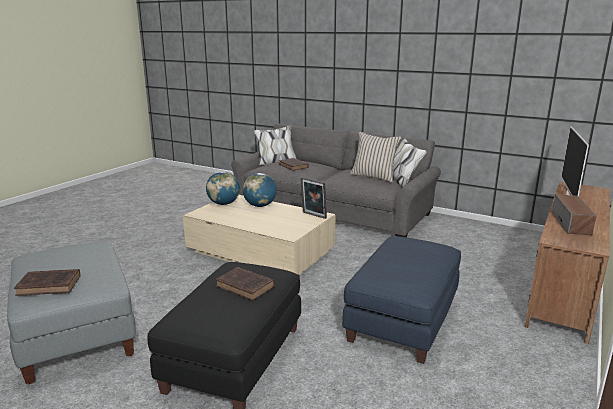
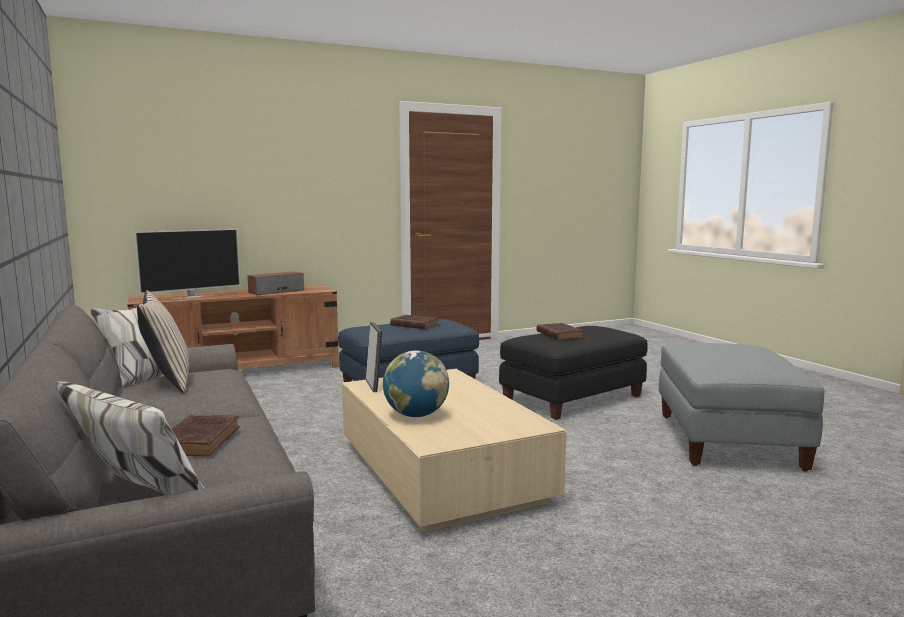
camera: 145 degrees left, 10 degrees down
brown book [14,269,81,296] -> brown book moved to [390,315,439,329]
globe [206,171,240,205] -> none

